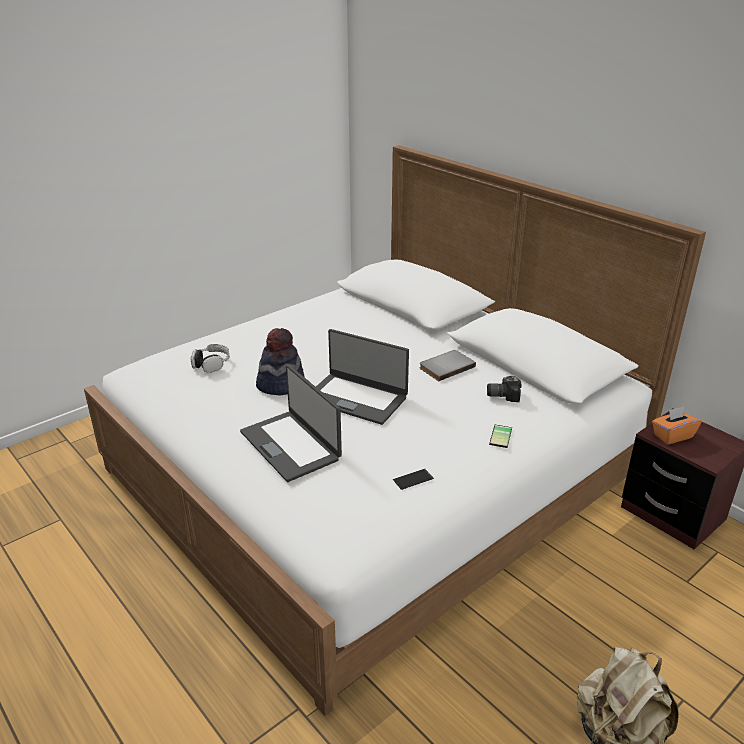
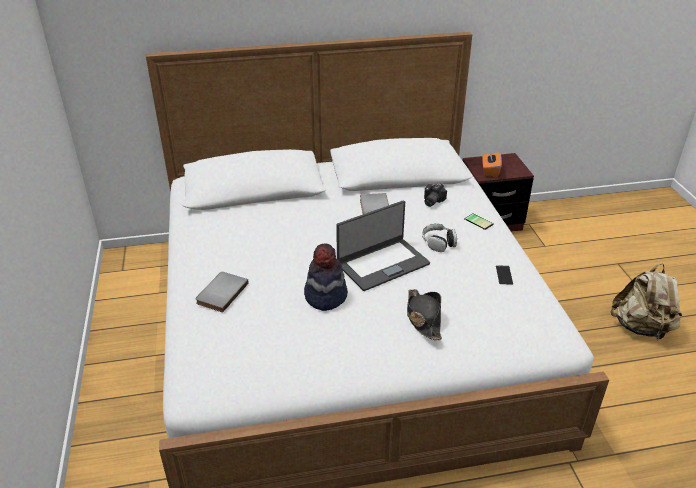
camera: 60 degrees left, 5 degrees up
headphones [191,344,230,373] -> headphones moved to [422,223,457,252]
laptop [240,365,342,482] -> black hat [407,289,442,340]
none -> grey book [195,272,249,313]

